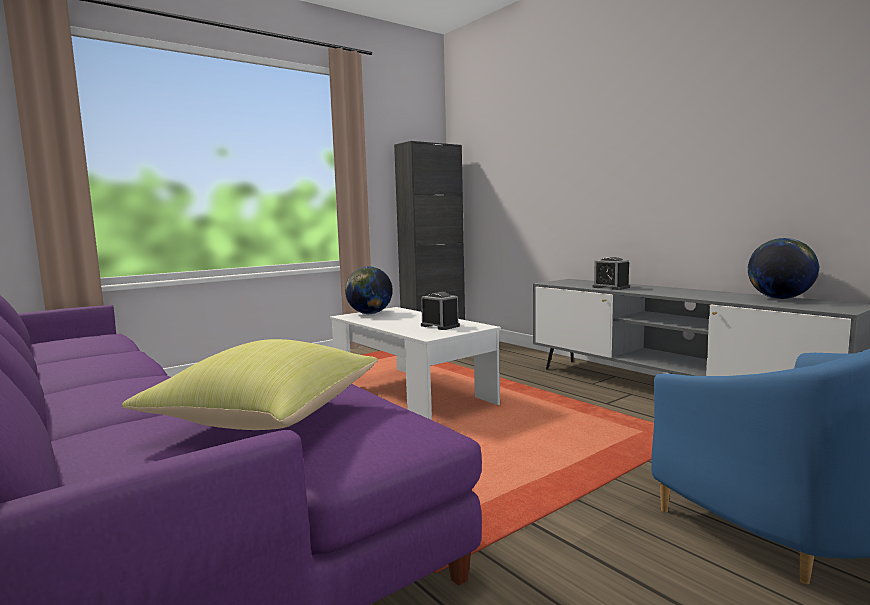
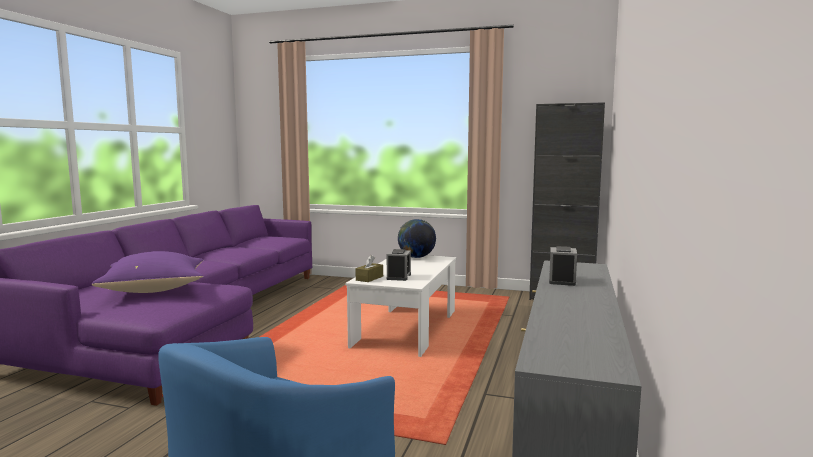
camera: 55 degrees right, 0 degrees up
yellow pillow [122,339,378,430] -> purple pillow [92,251,204,293]
globe [748,238,819,299] -> none
none -> brown tissue box [356,255,383,282]

